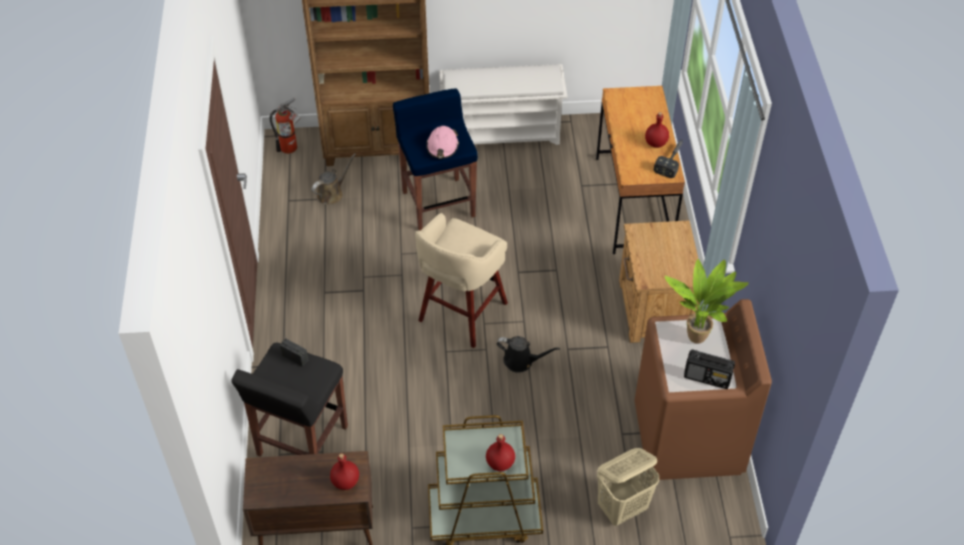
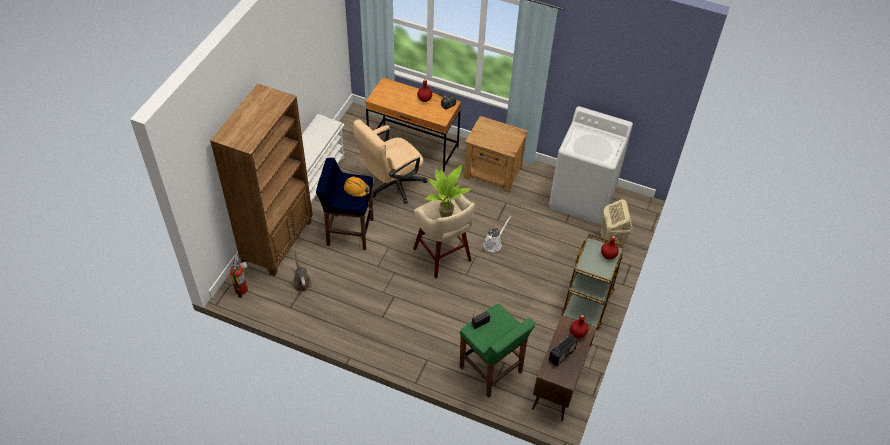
camera: 65 degrees left, 0 degrees up
black stool [231,343,348,457] -> green stool [460,304,535,398]
pink hard hat [426,126,459,159] -> orange hard hat [344,176,370,197]
black watering can [497,336,560,373] -> white watering can [483,216,512,252]
brown washing machine [634,299,772,480] -> white washing machine [549,106,633,224]
potted plant [665,259,749,344] -> potted plant moved to [425,165,472,218]
radio [684,350,735,389] -> radio moved to [549,334,577,367]
none -> beige office chair [353,119,427,204]

